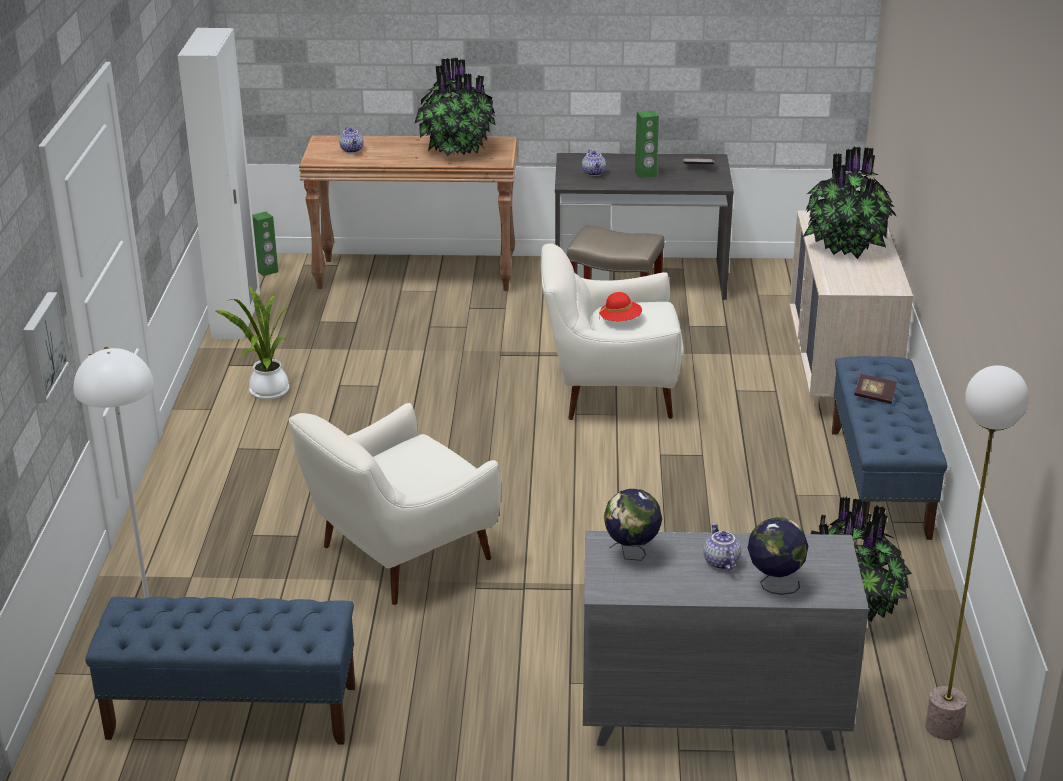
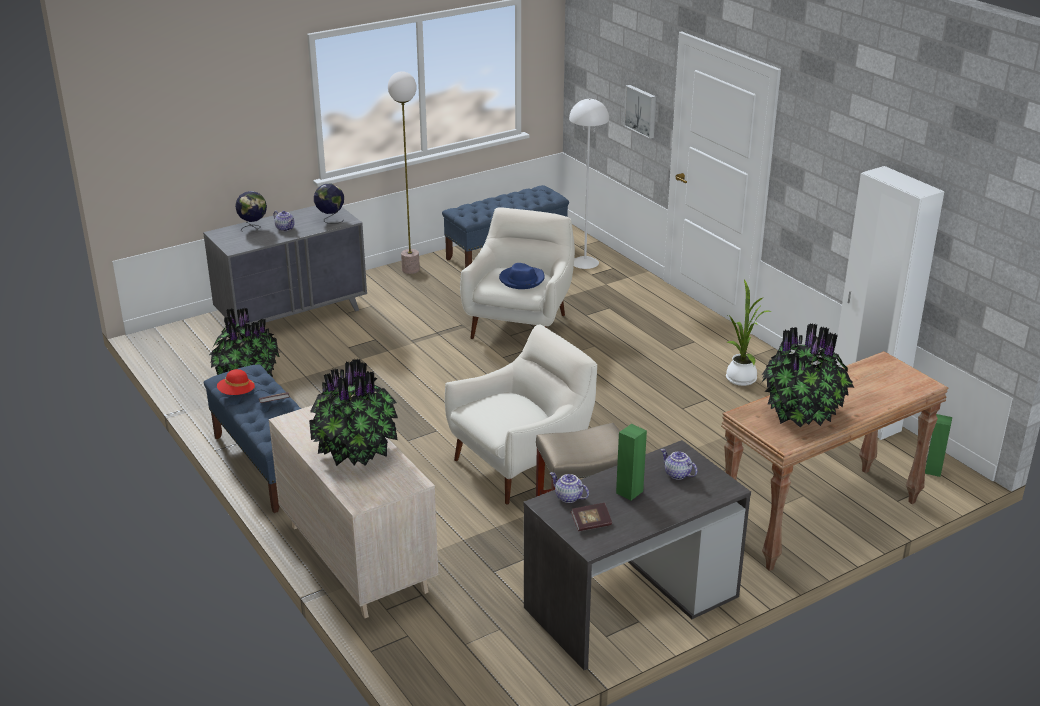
camera: 145 degrees right, 0 degrees up
teapot [339,127,363,153] -> teapot moved to [550,472,589,503]
red hat [599,292,642,321] -> red hat moved to [217,369,255,395]
floor lamp [925,365,1029,740] -> floor lamp moved to [388,71,420,274]
none -> blue hat [499,263,545,289]

